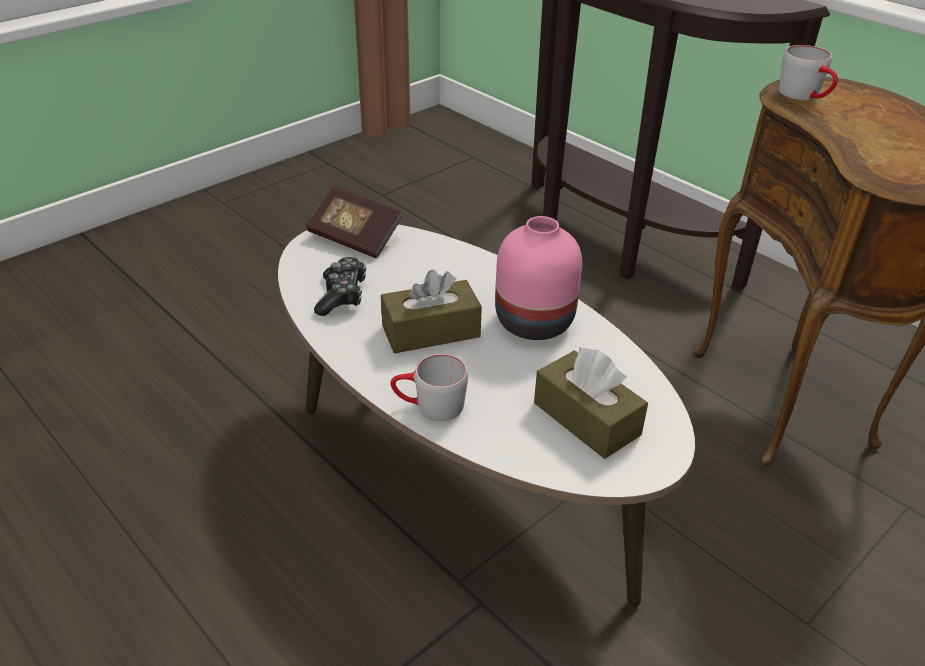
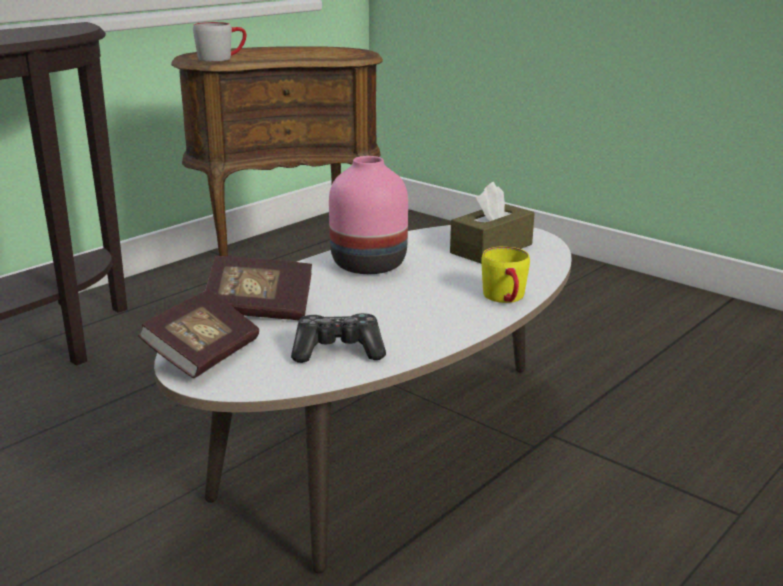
camera: 95 degrees left, 15 degrees down
brown tissue box [381,270,482,353] -> none
grey mug [391,354,468,421] -> yellow mug [481,246,530,303]
none -> book [205,256,312,321]

